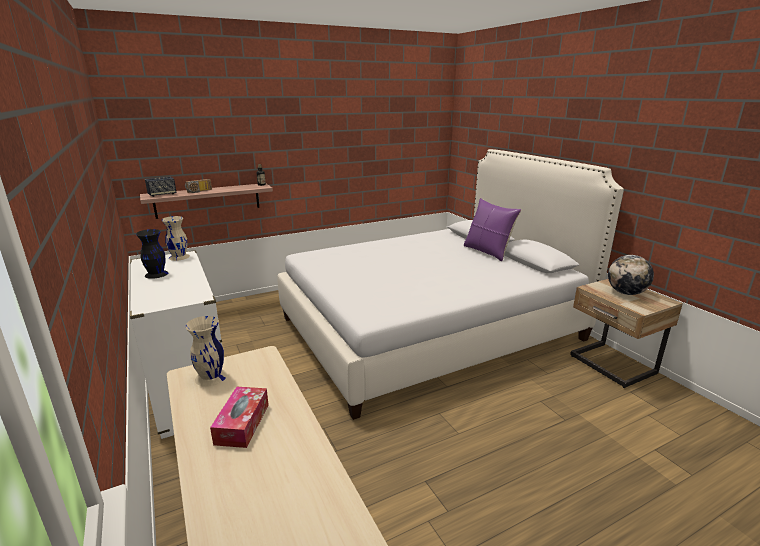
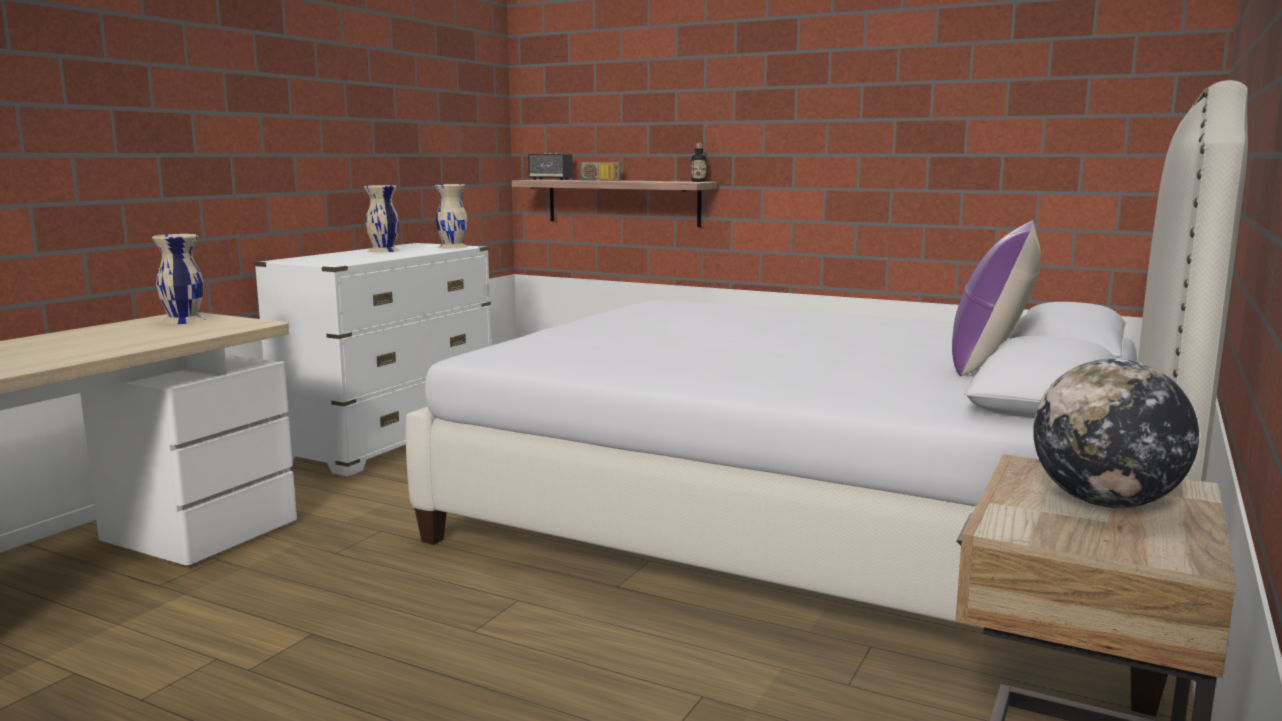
camera: 55 degrees right, 10 degrees down
black vase [136,229,168,279] -> beige vase [364,185,400,252]
tissue box [210,387,269,448] -> none

